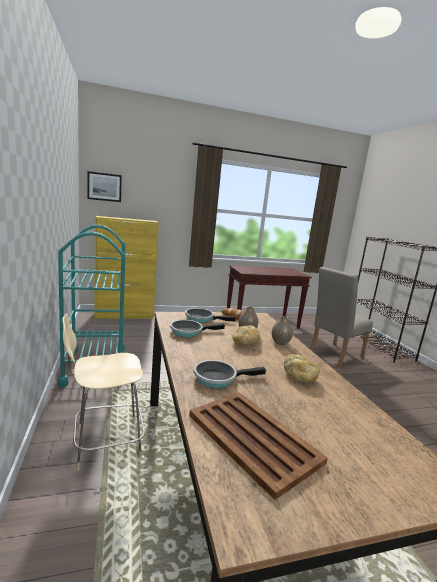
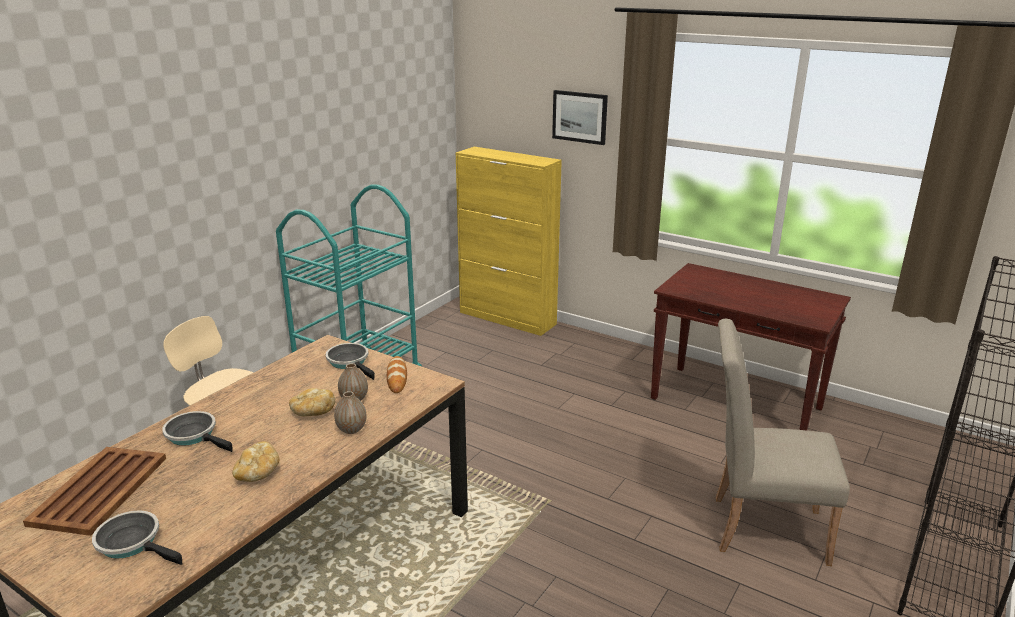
camera: 50 degrees right, 10 degrees up
picture [87,171,122,202] -> picture moved to [552,90,608,145]
frying pan [170,320,225,337] -> frying pan moved to [92,510,182,565]

